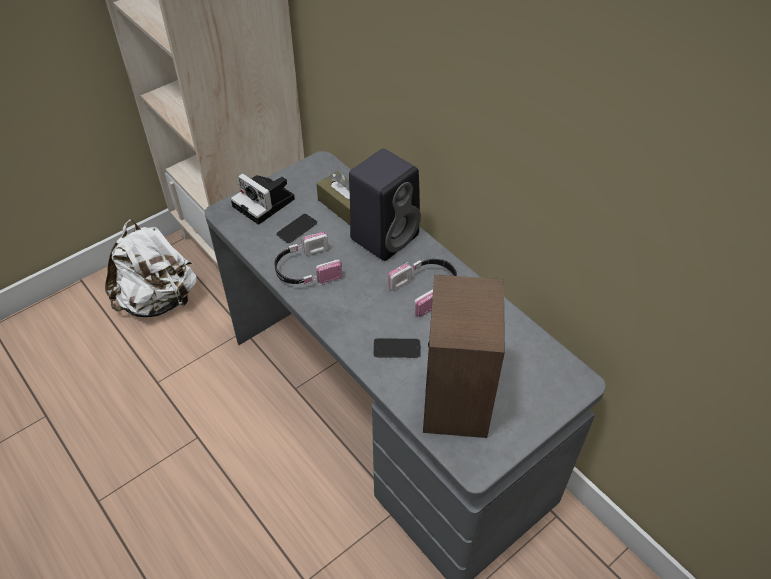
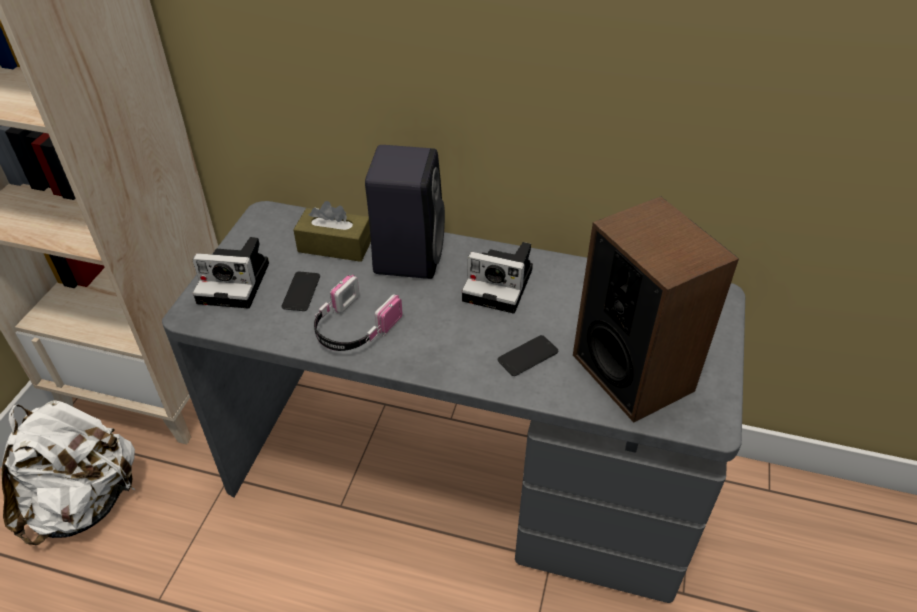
camera: 35 degrees left, 5 degrees down
headphones [388,259,457,317] -> camera [462,242,533,314]

